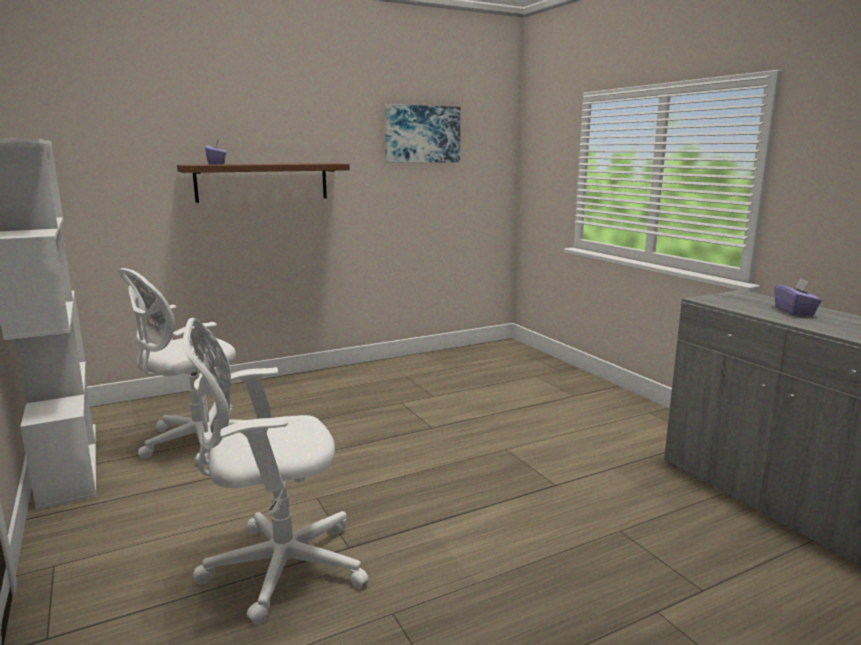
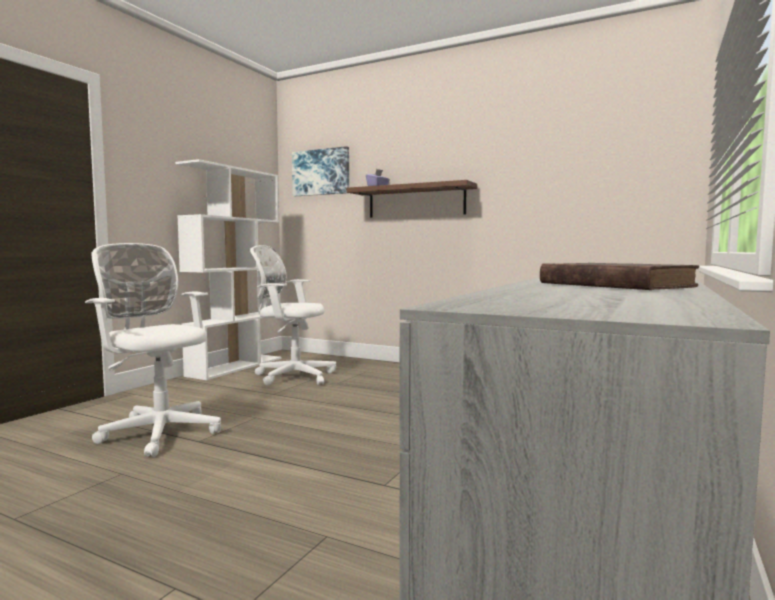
camera: 55 degrees right, 10 degrees down
picture [385,104,461,163] -> picture moved to [292,146,349,196]
purple tissue box [774,278,822,316] -> brown book [540,263,699,290]

